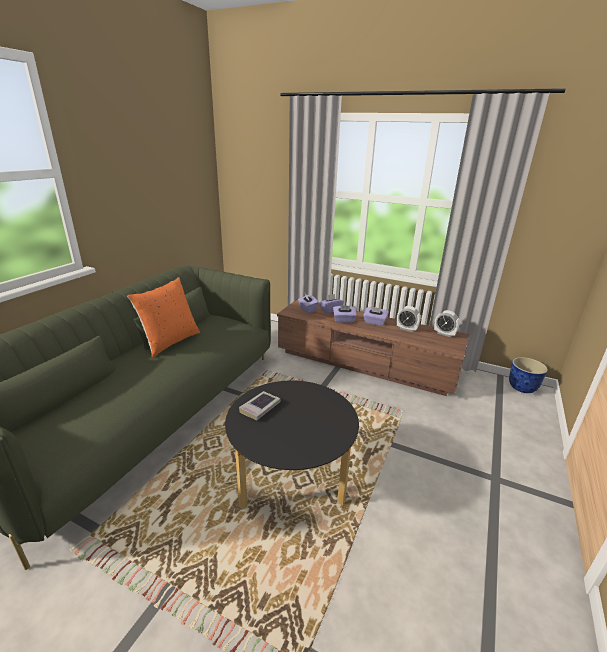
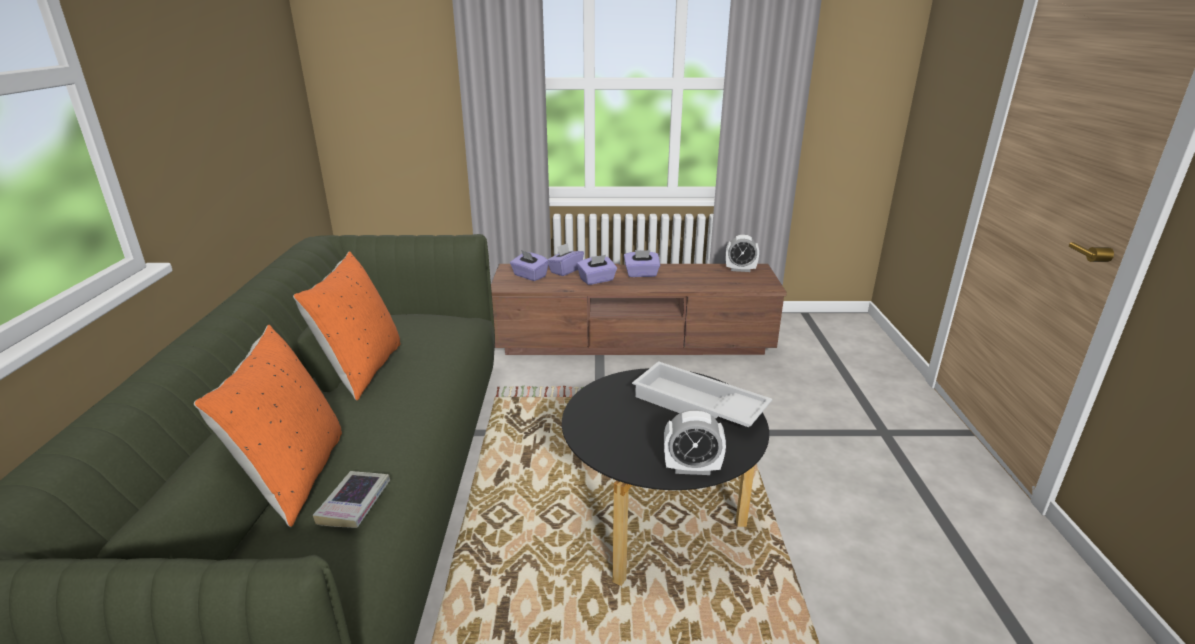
camera: 25 degrees left, 0 degrees up
book [239,391,281,420] -> book moved to [313,471,390,528]
alarm clock [396,306,421,332] -> alarm clock moved to [664,409,726,475]
planter [509,357,548,393] -> none
none -> orange pillow [194,325,342,527]
none -> white tray [632,361,773,427]

